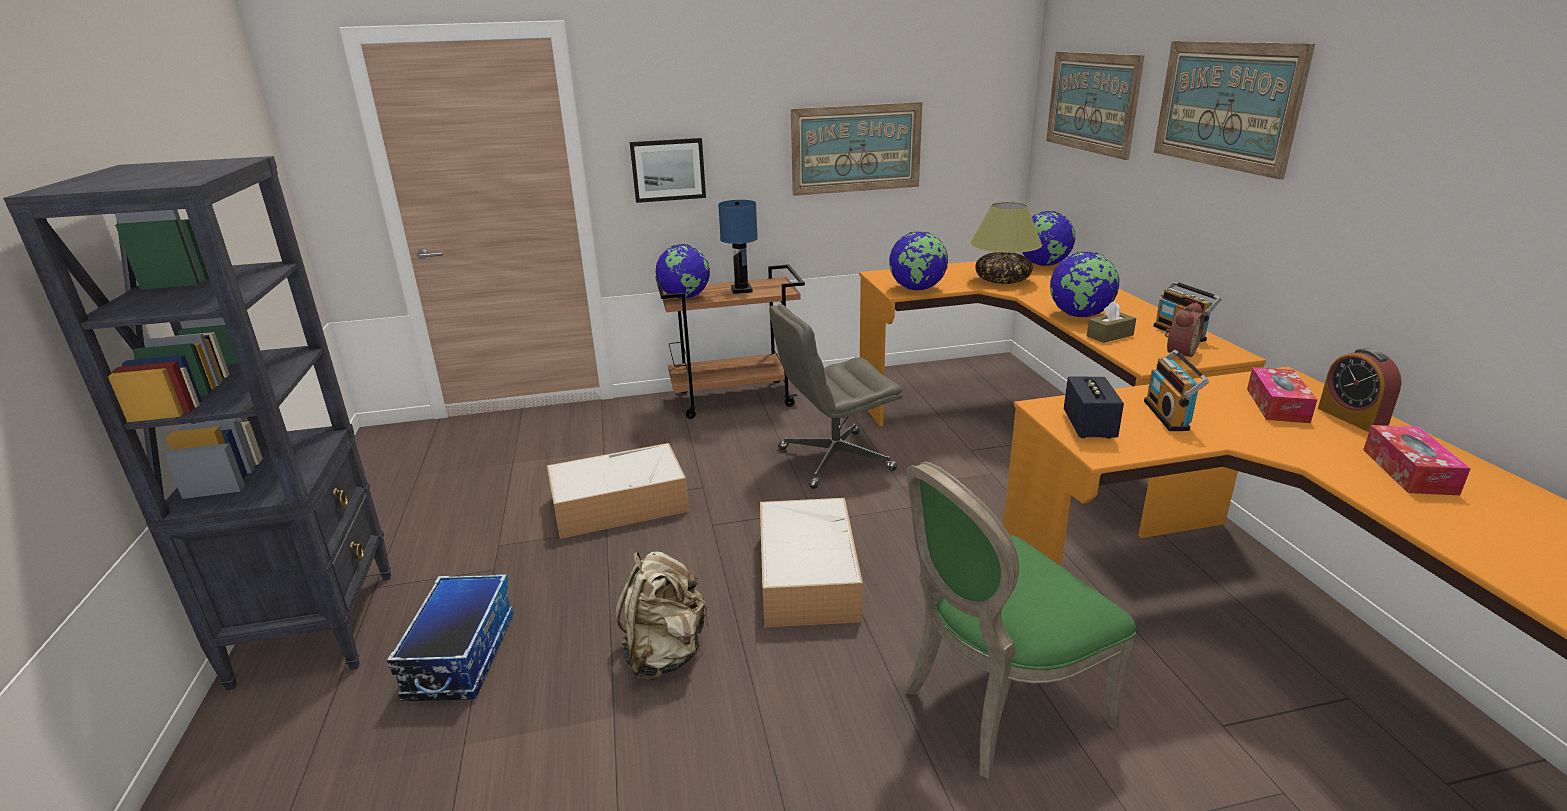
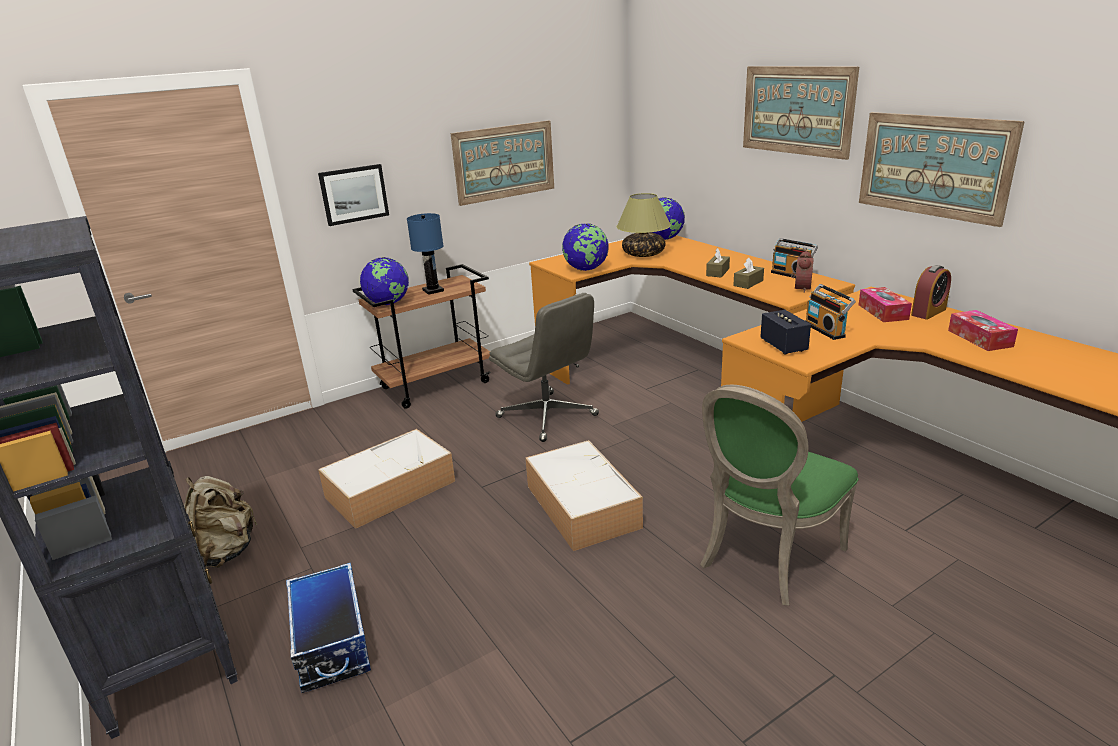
camera: 20 degrees left, 0 degrees up
beige backpack [615,551,709,681] -> beige backpack moved to [184,476,258,569]
grey office chair [769,304,902,489] -> grey office chair turned 90 degrees counterclockwise [489,293,599,442]
picture [1046,51,1145,160] -> picture moved to [859,112,1025,227]
globe [1050,252,1120,317] -> brown tissue box [706,248,730,277]
alarm clock [1318,348,1402,432] -> alarm clock turned 90 degrees counterclockwise [911,265,951,319]

